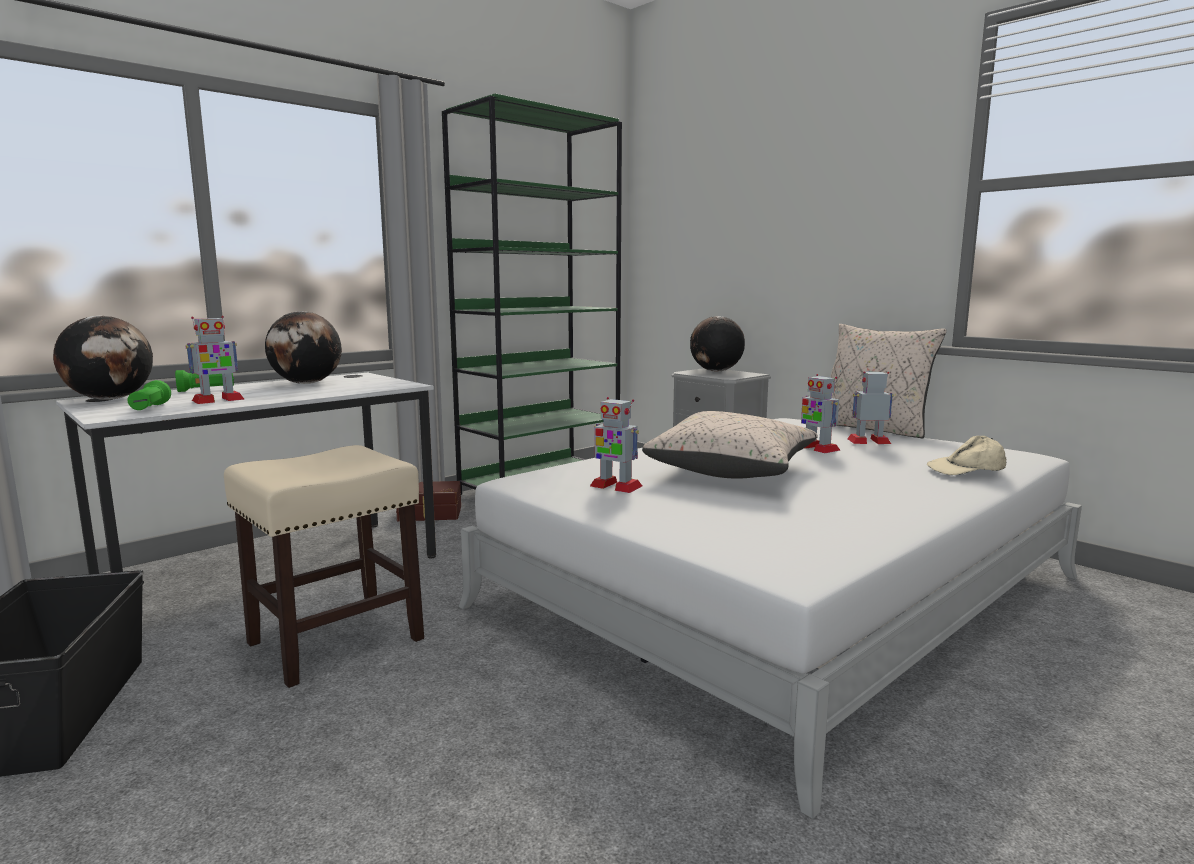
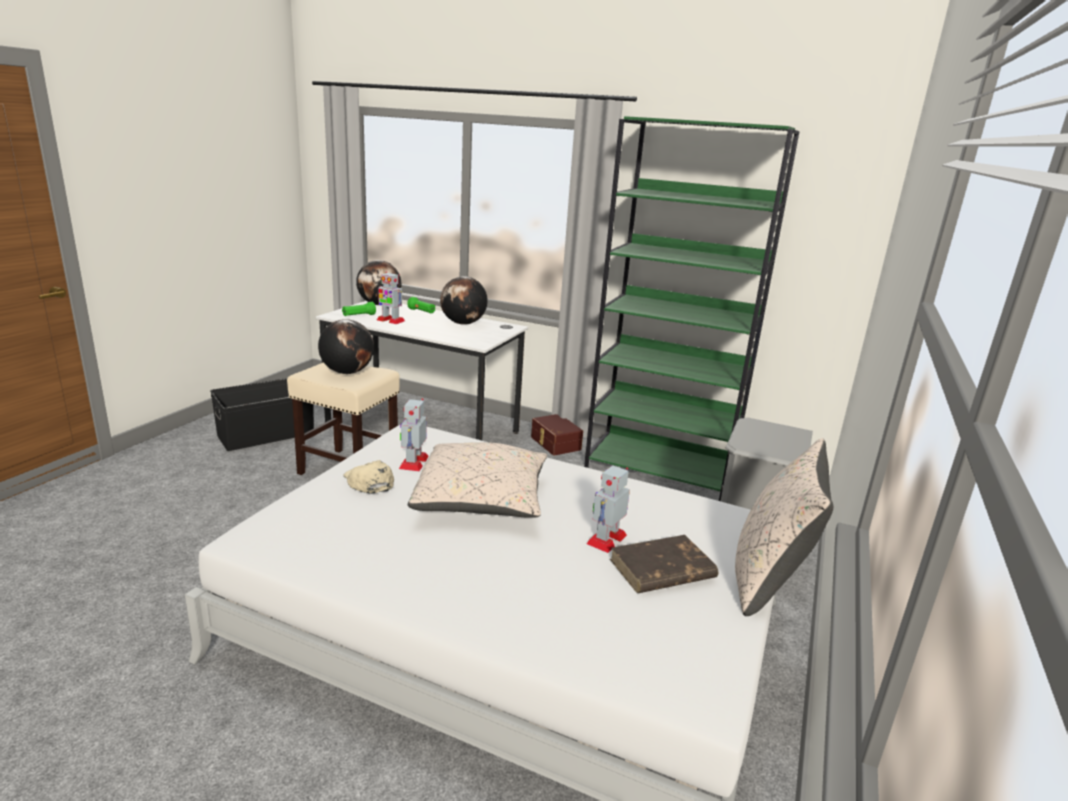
camera: 65 degrees right, 10 degrees up
globe [690,316,745,372] -> globe moved to [318,319,374,374]
toy robot [847,372,894,444] -> brown book [610,535,718,593]
beige cap [927,436,1007,475] -> beige cap moved to [343,460,394,494]

